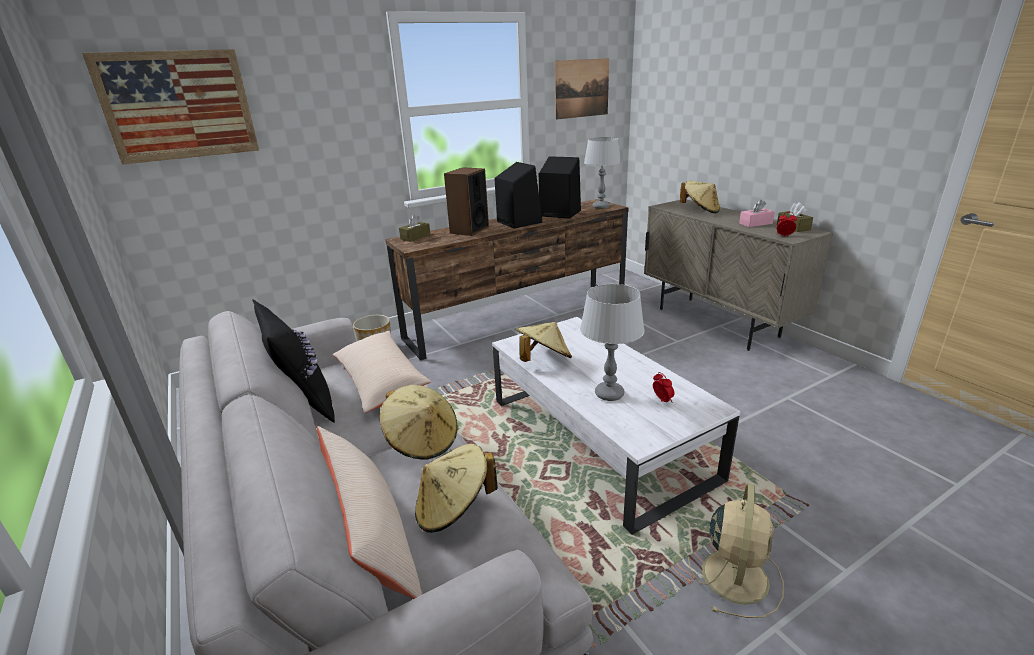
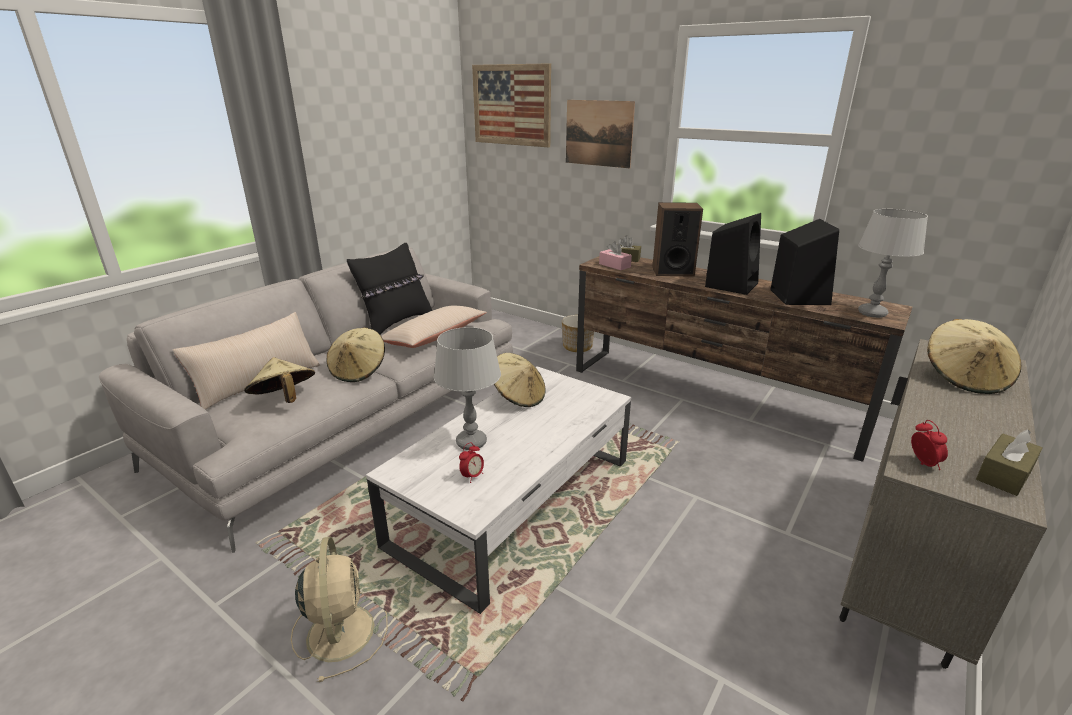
camera: 65 degrees right, 0 degrees up
picture [555,58,609,120] -> picture moved to [566,100,635,168]
beige fan [688,484,784,618] -> beige fan turned 105 degrees counterclockwise [291,537,388,682]
pink tissue box [739,200,775,227] -> pink tissue box moved to [599,241,632,270]

